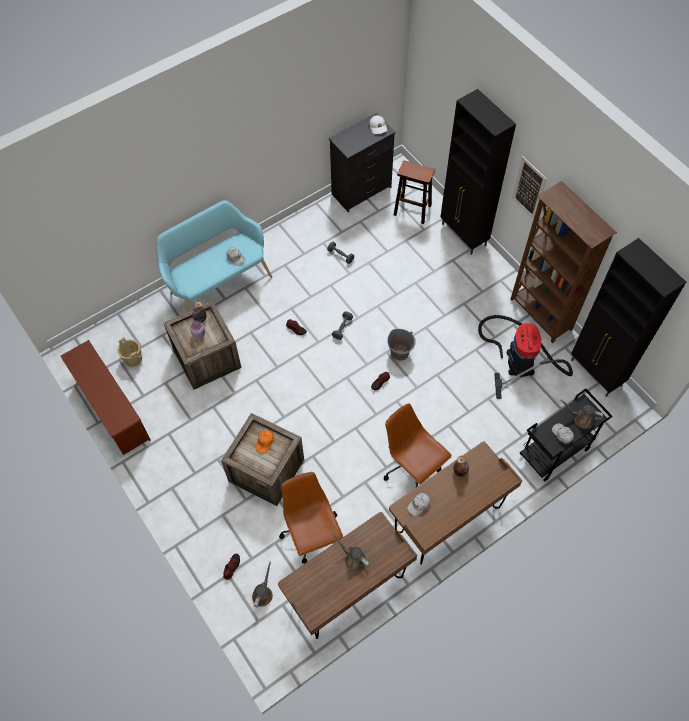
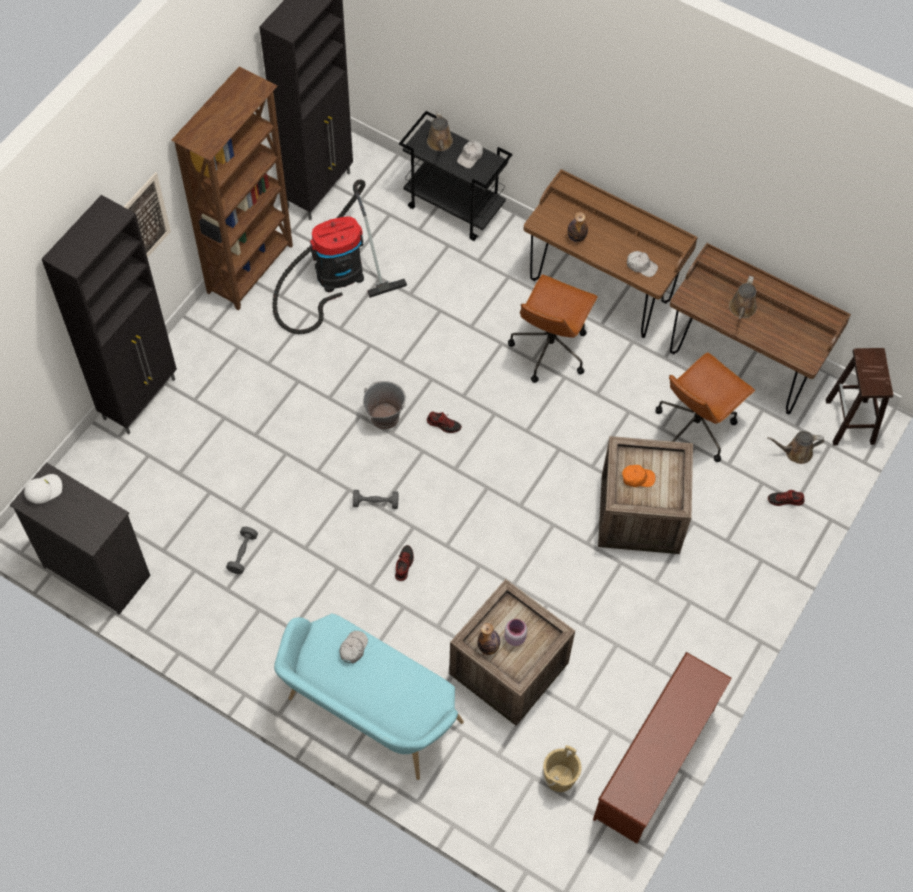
camera: 115 degrees left, 0 degrees up
brown stool [394,160,435,224] -> brown stool moved to [826,348,893,445]

